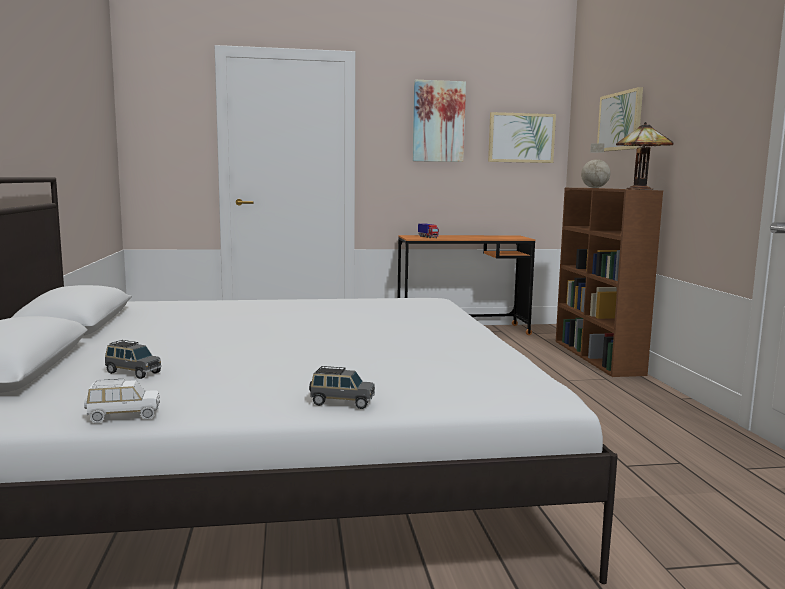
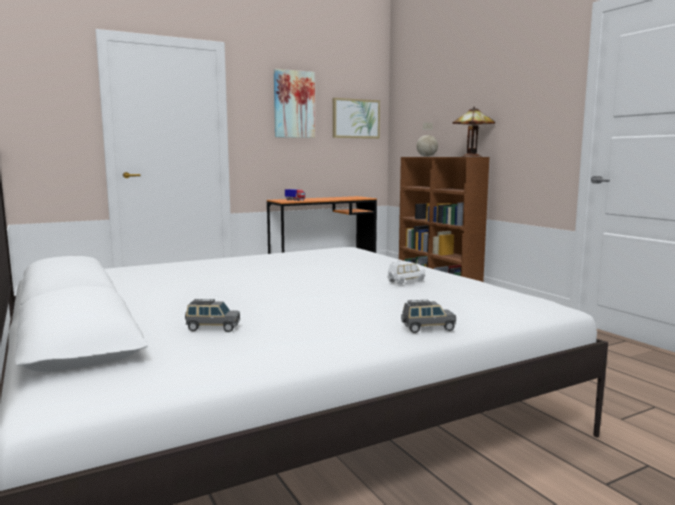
camera: 20 degrees left, 0 degrees up
white toy car [84,378,160,423] -> white toy car moved to [387,261,425,285]
picture [597,87,643,151] -> none

